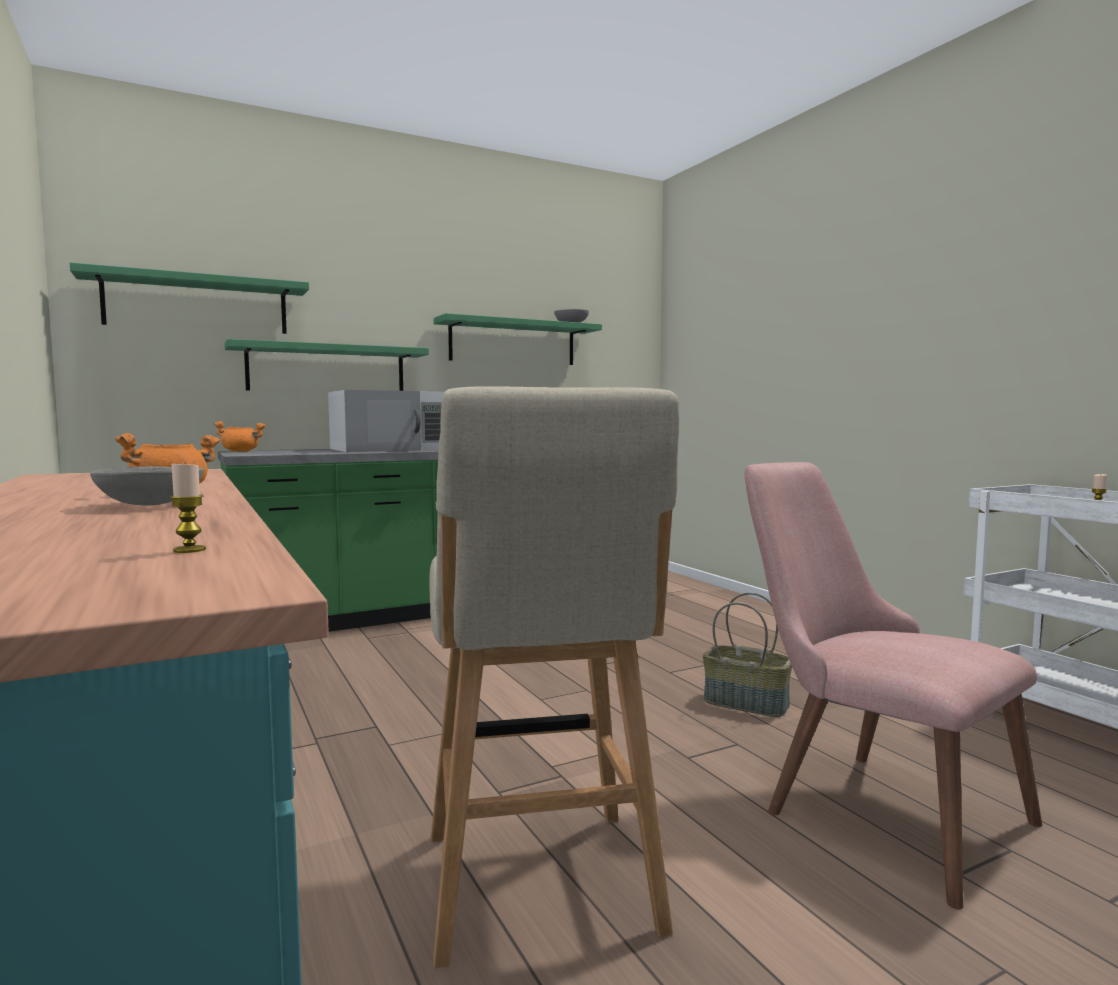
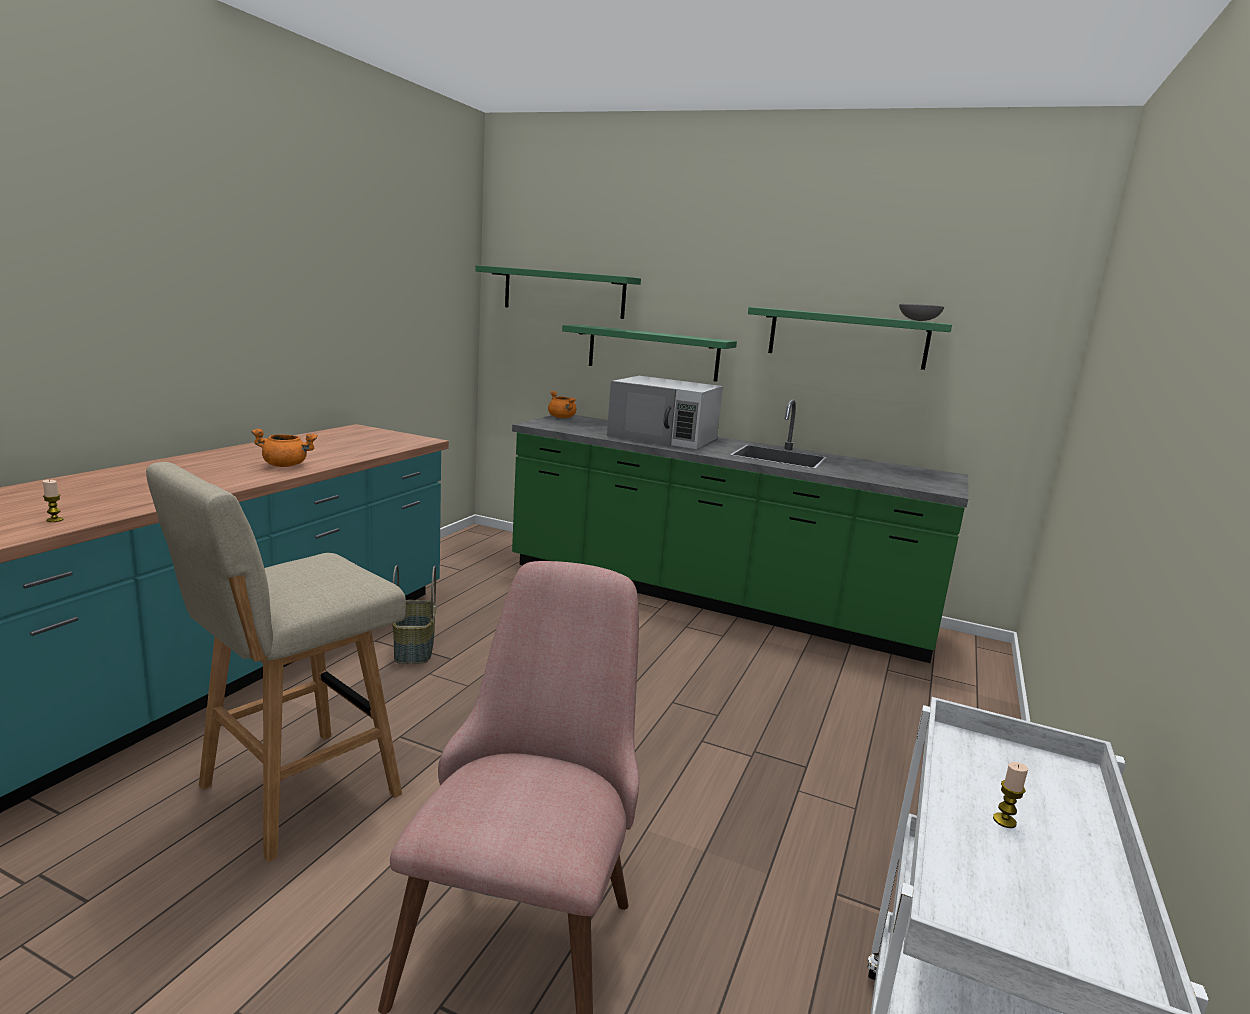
camera: 50 degrees right, 10 degrees up
grey bowl [90,466,204,506] -> none
basket [703,592,792,717] -> basket moved to [392,565,437,664]

